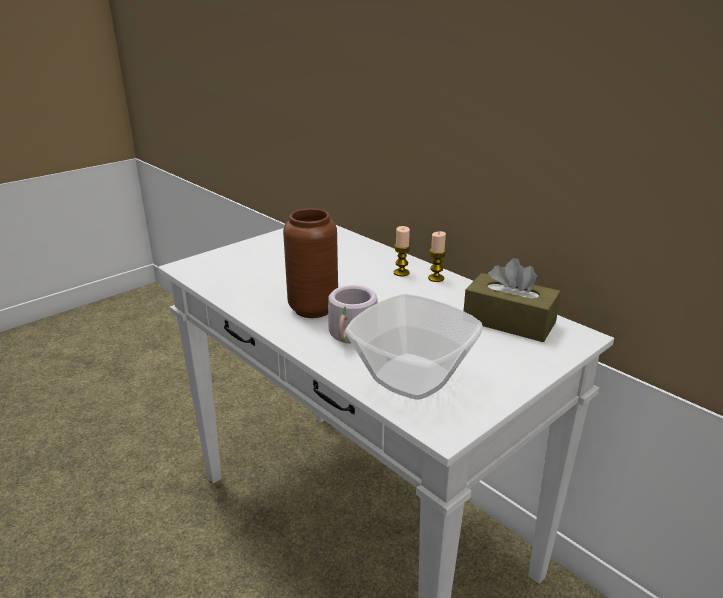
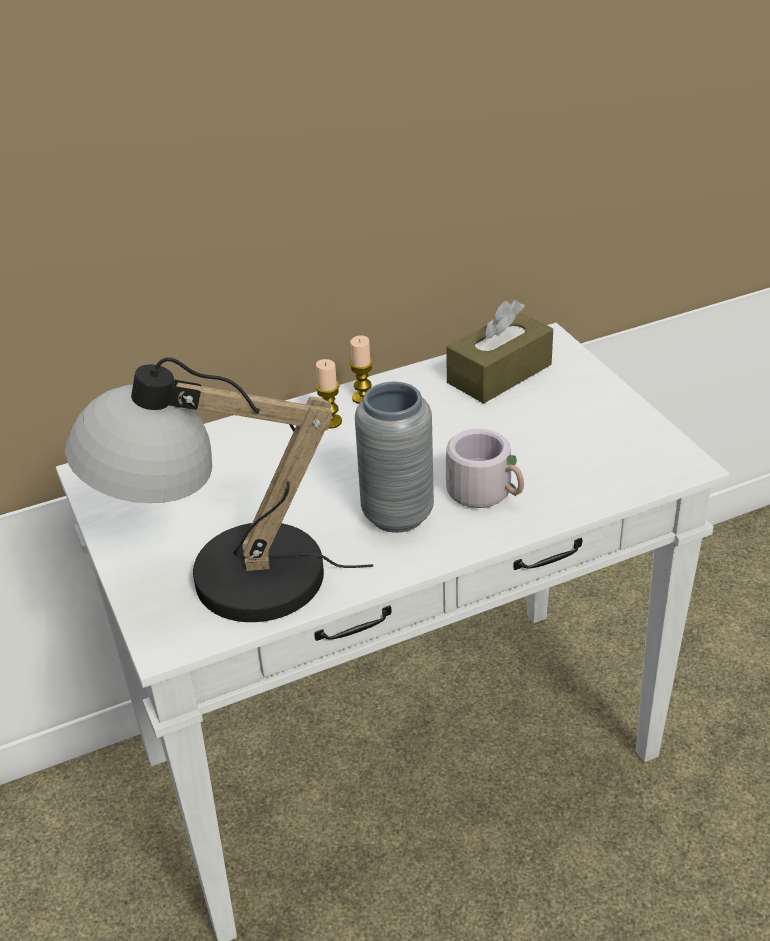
camera: 70 degrees left, 10 degrees up
brown vase [283,208,338,318] -> grey vase [355,382,434,533]
bowl [345,294,483,400] -> none
none -> table lamp [65,357,373,622]

